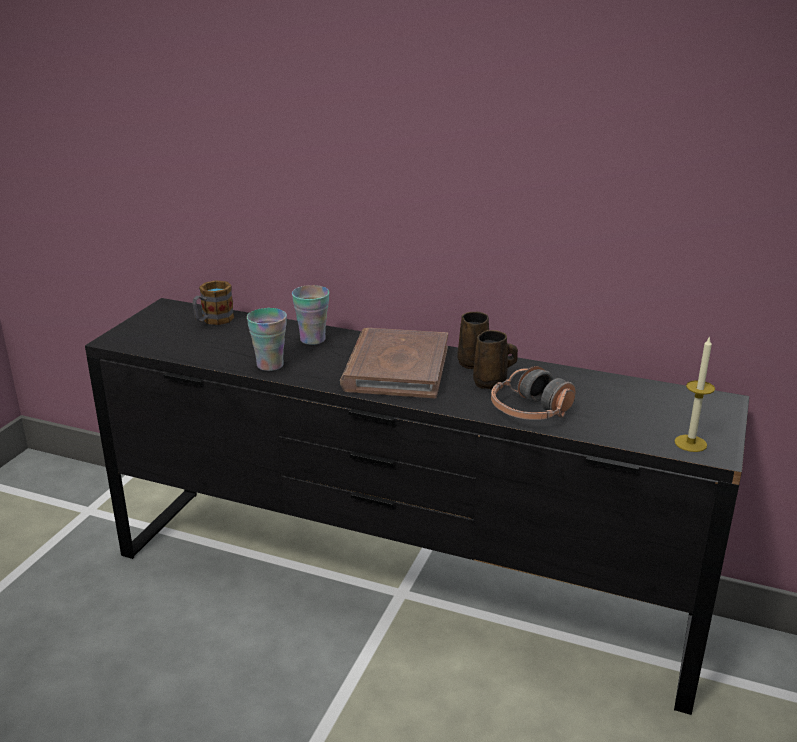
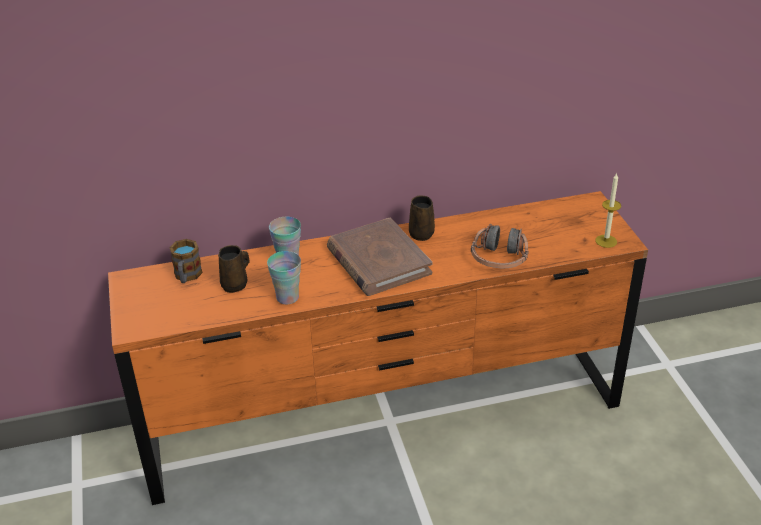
camera: 35 degrees left, 10 degrees up
black dresser [85,298,749,715] -> orange dresser [108,191,648,505]
brown mug [473,330,518,389] -> brown mug moved to [218,245,250,293]

